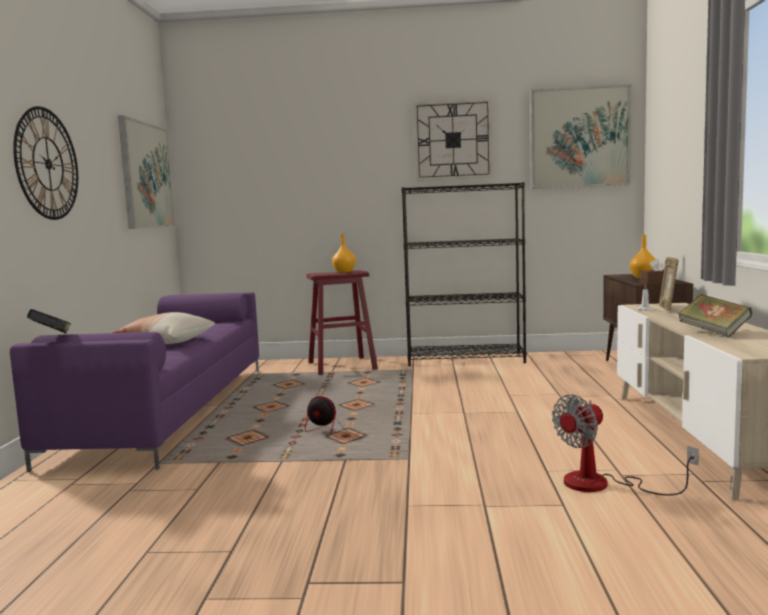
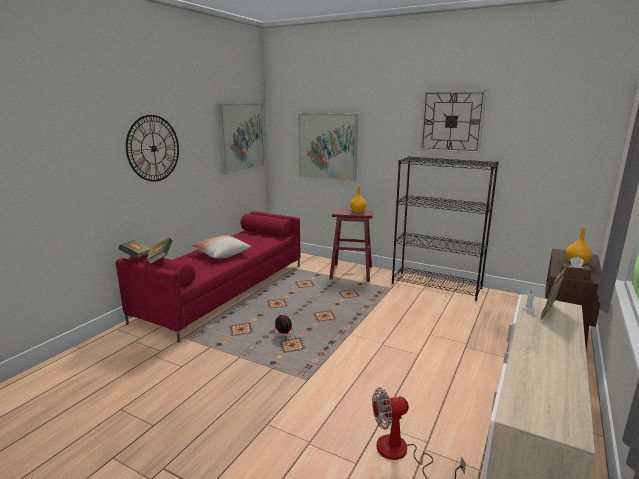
camera: 25 degrees right, 10 degrees up
purple sofa [10,292,259,472] -> red sofa [116,211,300,343]
picture [530,84,631,189] -> picture moved to [298,113,358,182]
book [678,294,752,338] -> book moved to [146,238,172,264]

